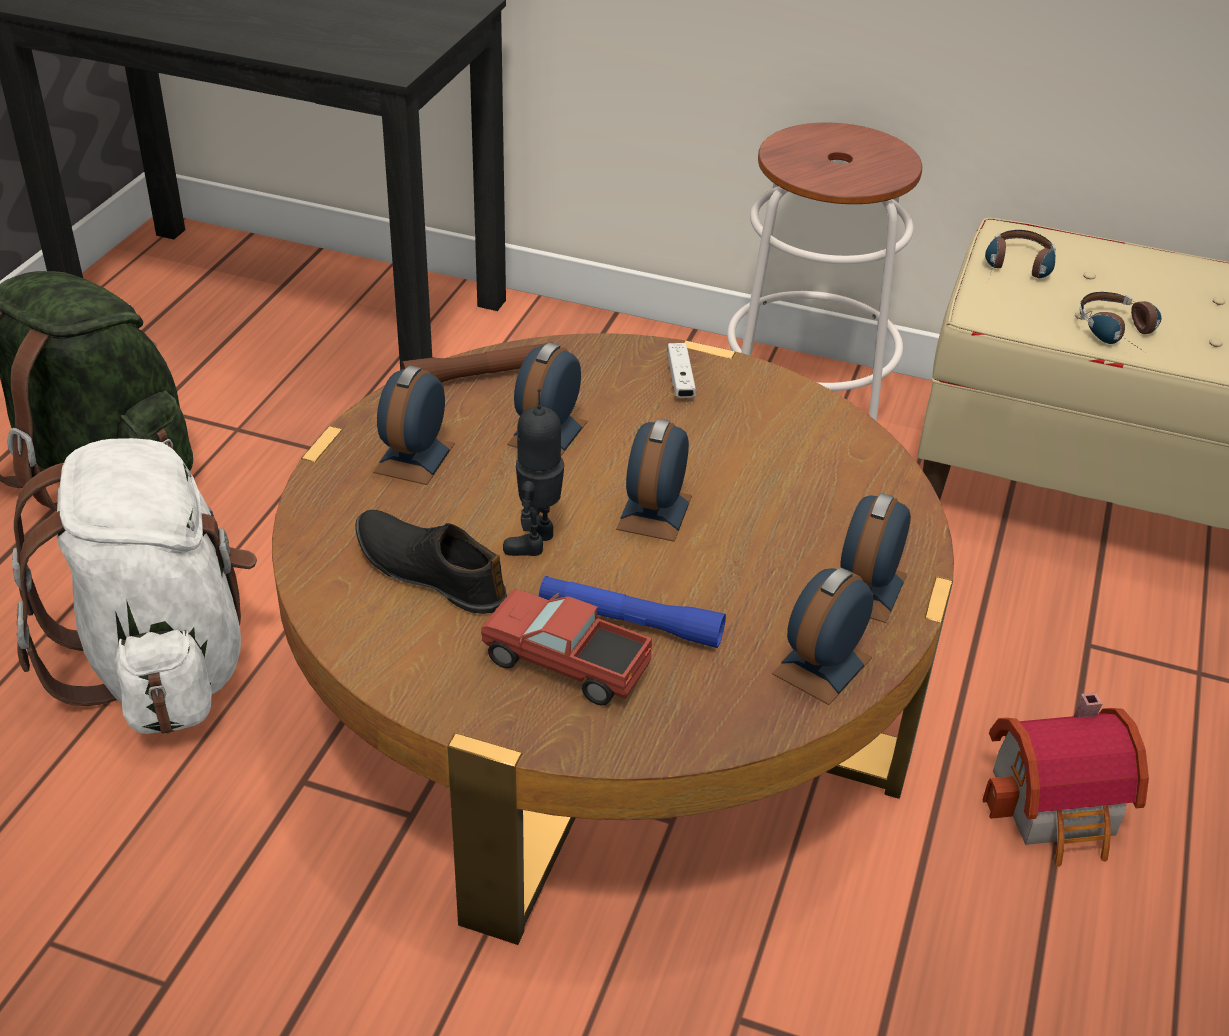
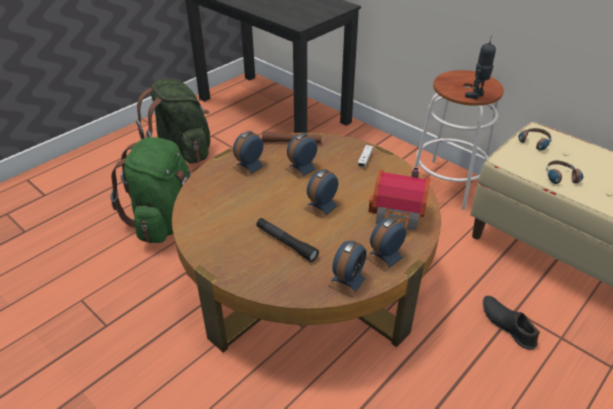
camera: 25 degrees right, 0 degrees up
white backpack [12,438,257,734] -> green backpack [110,137,191,243]
black shoe [355,510,507,614] -> black shoe moved to [483,296,540,350]
toy truck [481,590,652,705] -> none
toy robot [503,389,564,556] -> toy robot moved to [465,35,496,99]
blue flashlight [539,576,726,648] -> black flashlight [256,218,319,262]
alarm clock [772,568,874,705] -> alarm clock turned 150 degrees clockwise [328,240,368,297]
toy house [982,692,1149,867] -> toy house moved to [368,167,430,232]

